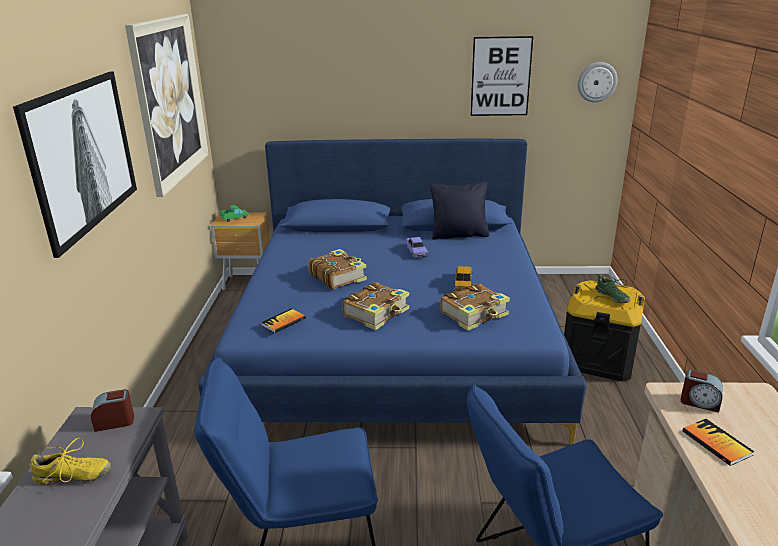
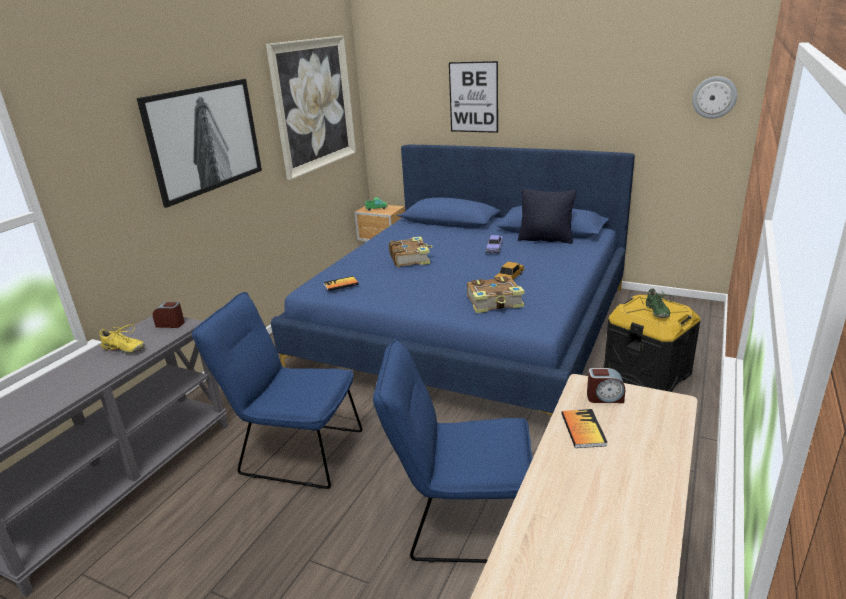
camera: 25 degrees right, 0 degrees up
book [342,282,409,330] -> none
picture [471,36,533,116] -> picture moved to [449,61,498,133]
alarm clock [681,369,723,413] -> alarm clock turned 45 degrees counterclockwise [587,368,625,403]

